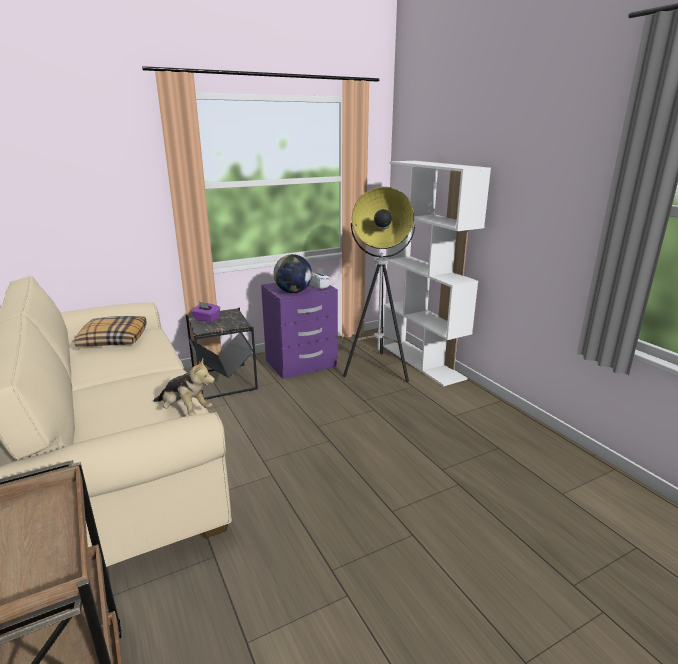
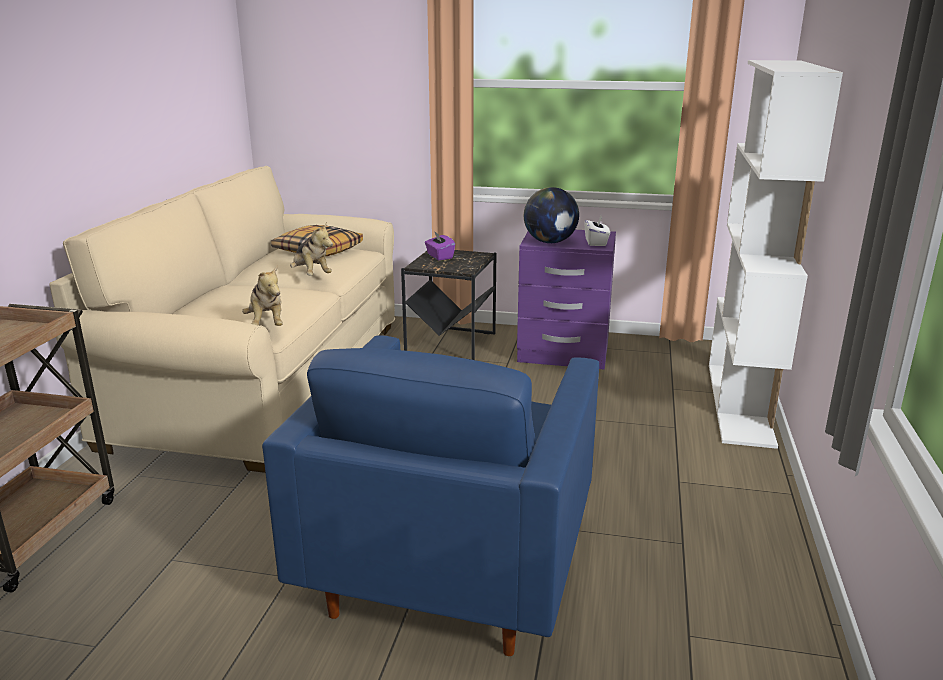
camera: 40 degrees right, 0 degrees up
floor lamp [343,187,416,382] -> none
none -> blue armchair [262,336,599,656]
none -> plush toy [290,222,333,275]

